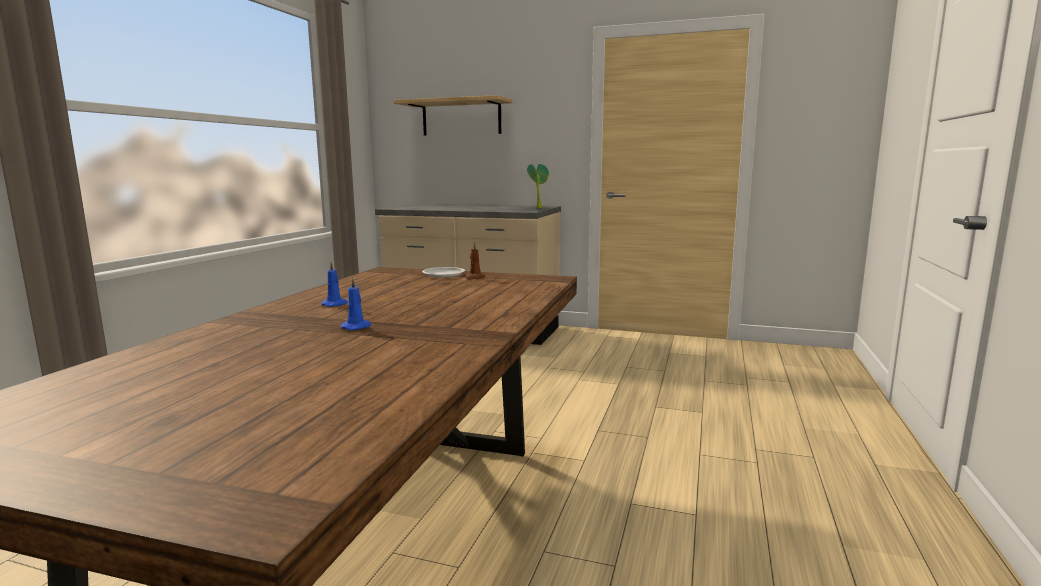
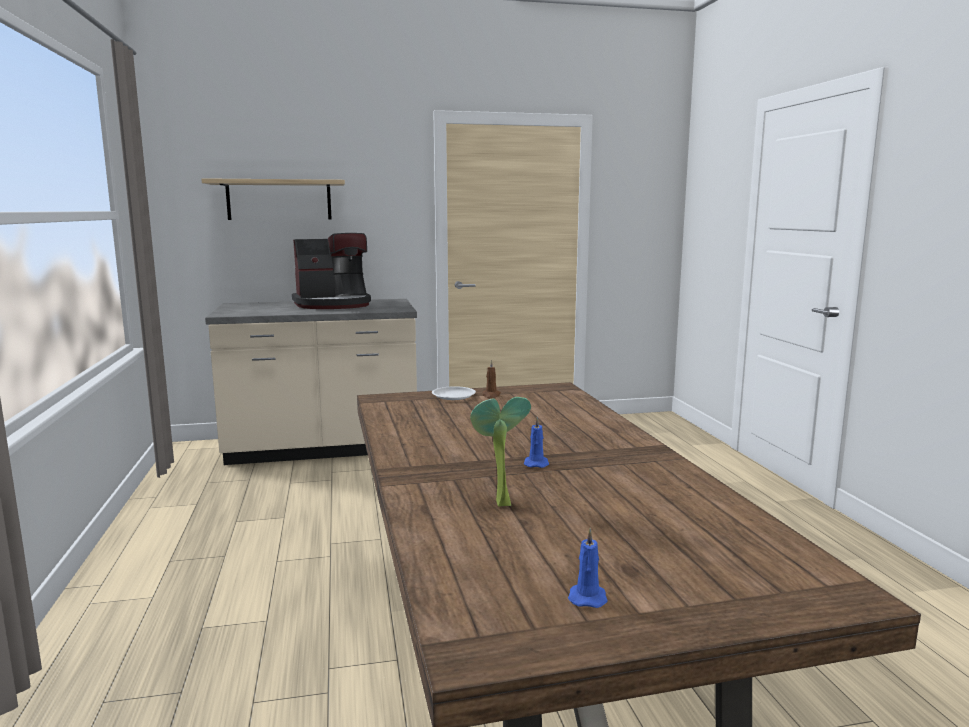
camera: 30 degrees left, 0 degrees up
blue candle [321,261,348,307] -> blue candle moved to [568,528,608,608]
potted plant [527,164,549,208] -> potted plant moved to [470,397,531,507]
none -> coffee machine [292,233,371,309]

